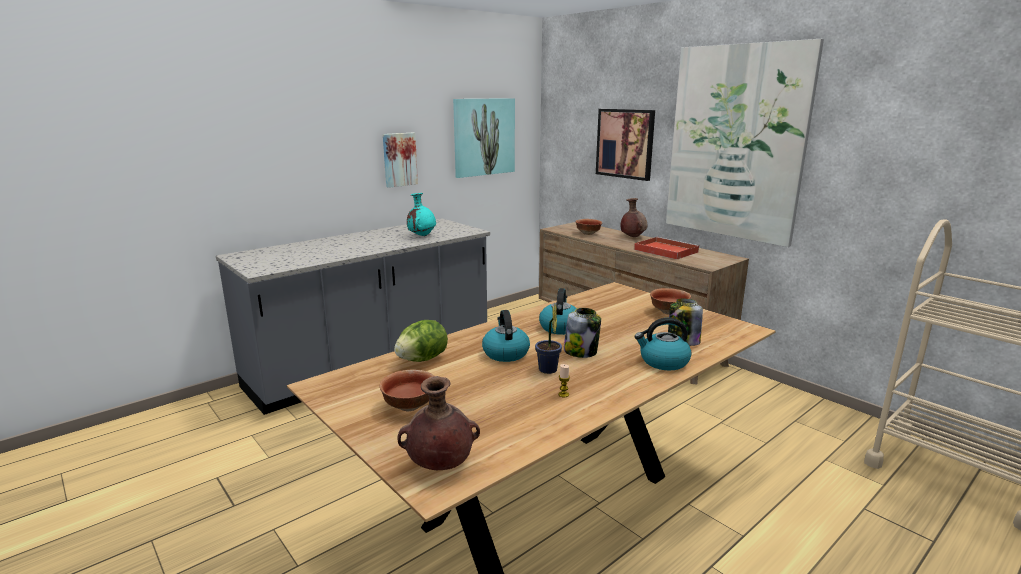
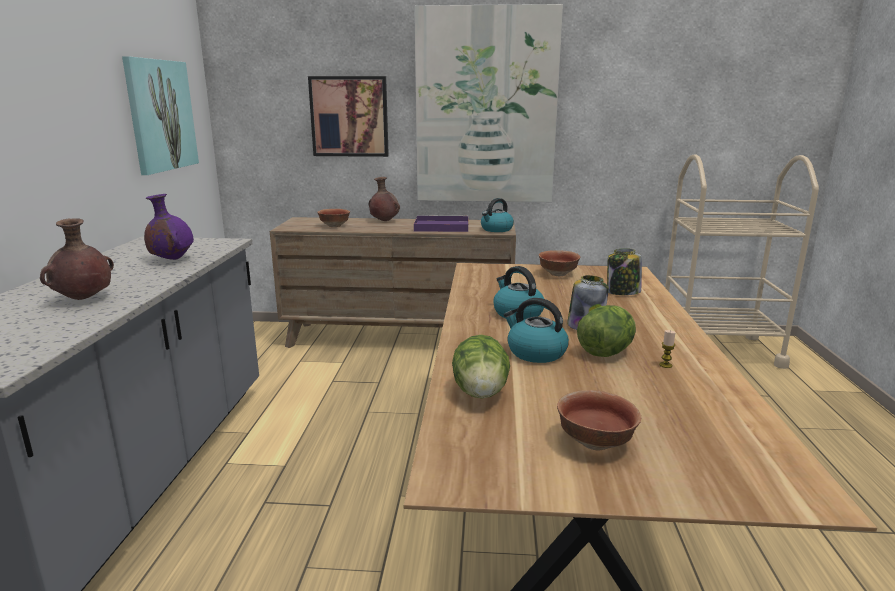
camera: 45 degrees left, 0 degrees up
picture [383,133,418,188] -> none
brown vase [397,376,480,470] -> brown vase moved to [40,218,114,300]
turquoise vase [407,193,436,236] -> purple vase [144,194,194,260]
potted plant [535,304,562,374] -> lettuce [577,305,636,357]
red tray [634,237,700,260] -> purple tray [414,215,468,232]
kettle [635,318,691,371] -> kettle moved to [481,198,514,232]

